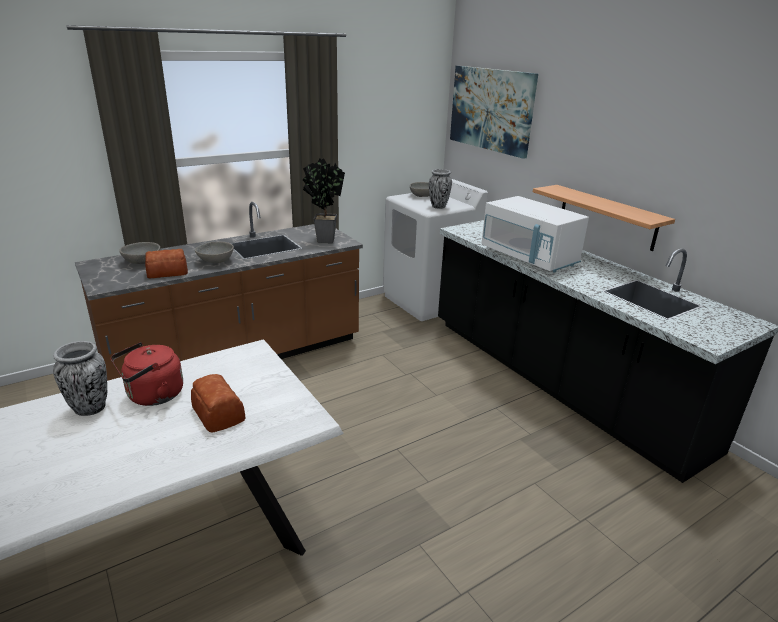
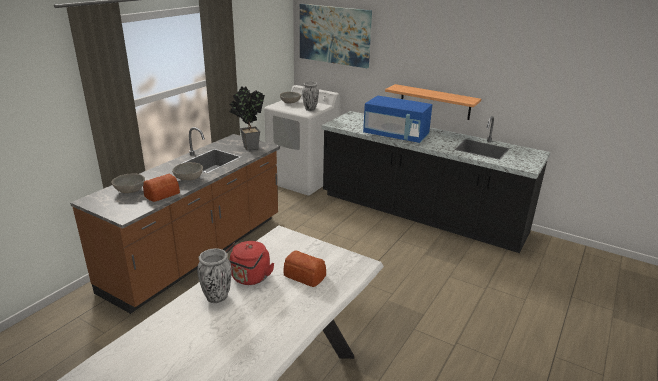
camera: 25 degrees left, 0 degrees up
white microwave [481,196,589,273] -> blue microwave [363,96,432,143]

